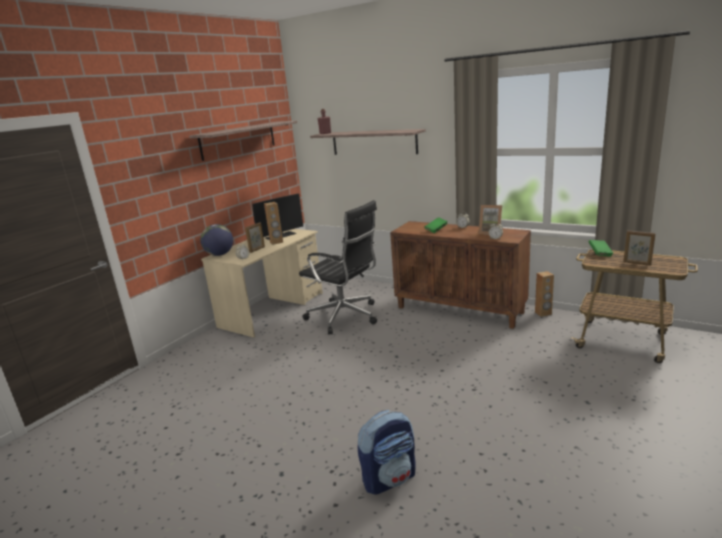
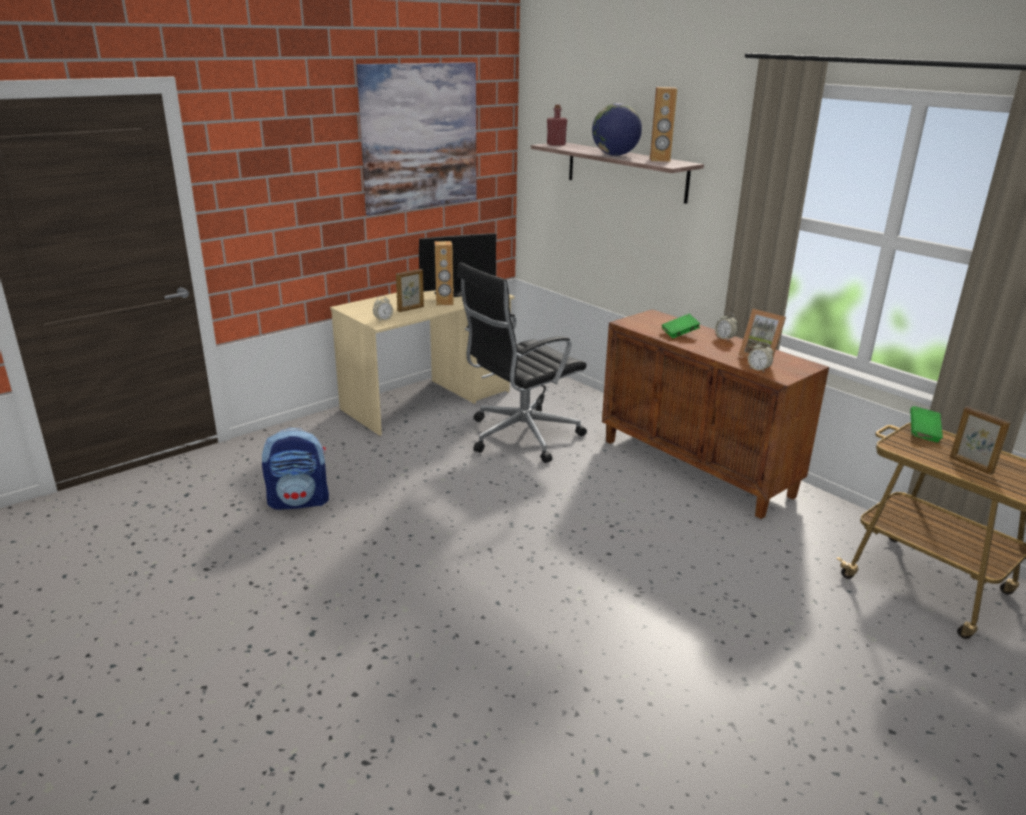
camera: 15 degrees right, 5 degrees up
shelf [189,121,297,161] -> picture [356,62,476,216]
globe [200,224,233,256] -> globe moved to [592,103,642,156]
black office chair [299,200,377,334] -> black office chair turned 90 degrees clockwise [457,262,587,463]
backpack [357,410,416,495] -> backpack moved to [262,428,329,510]
brown speaker [535,271,554,317] -> brown speaker moved to [650,87,677,162]

